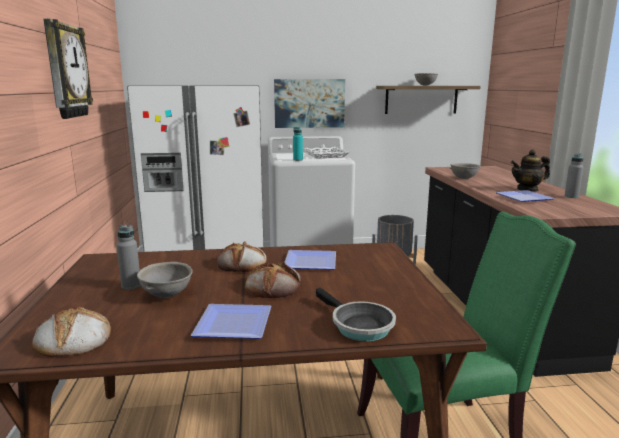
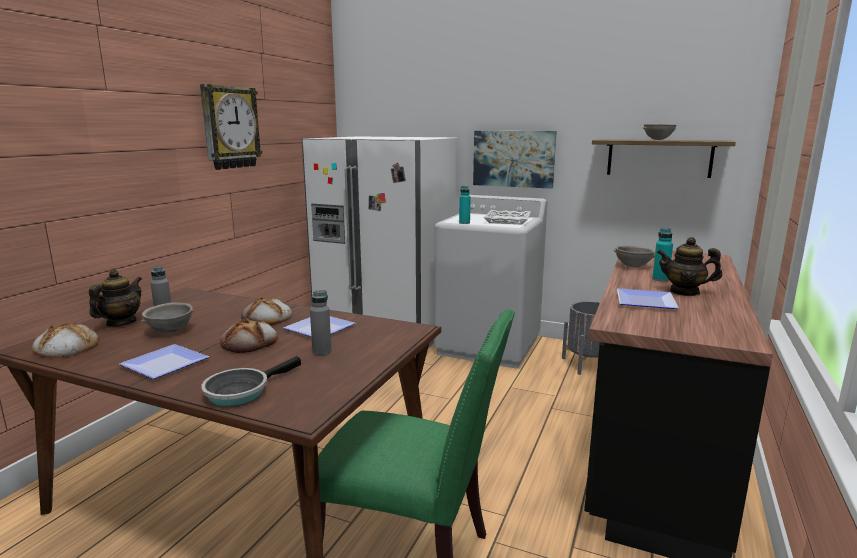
camera: 30 degrees right, 0 degrees up
frying pan [316,288,396,342] -> frying pan turned 45 degrees clockwise [201,356,301,407]
grey bottle [564,154,584,198] -> grey bottle moved to [310,290,332,355]
none -> teapot [89,269,142,327]
none -> turquoise bottle [652,228,673,282]

